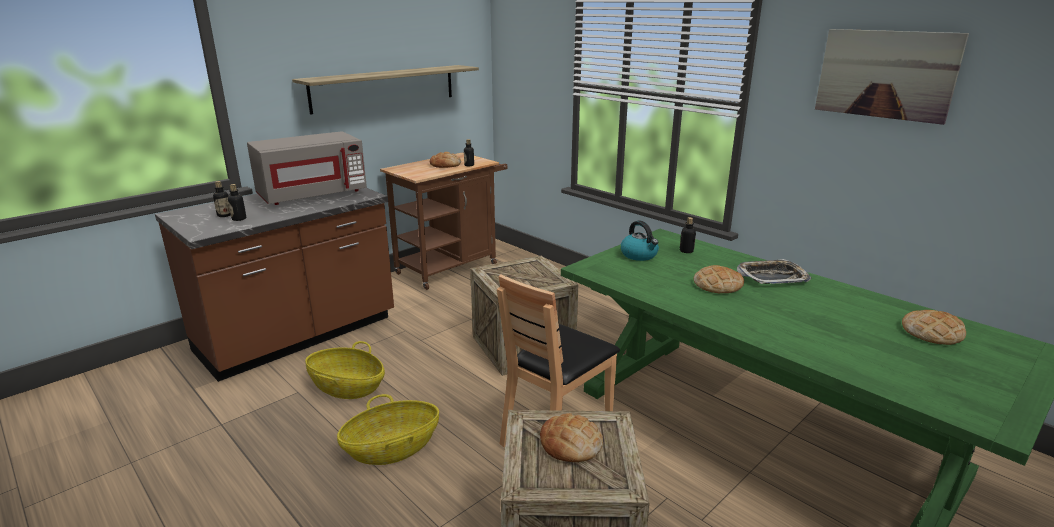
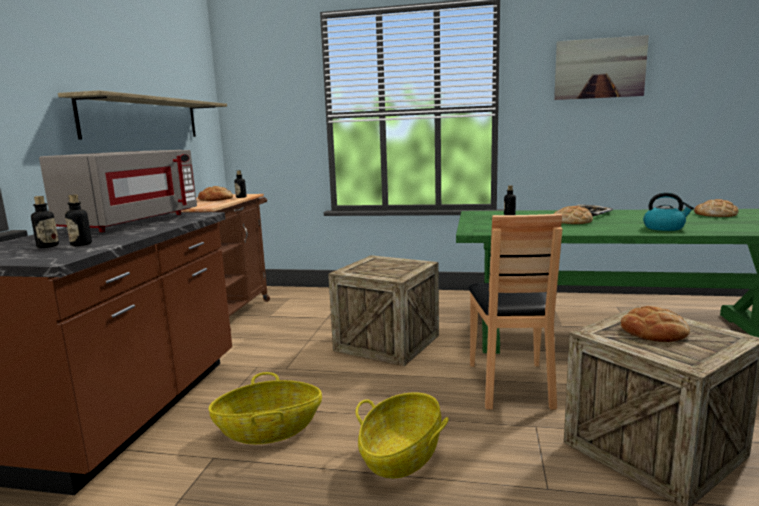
camera: 35 degrees left, 10 degrees down
kettle [621,221,659,261] -> kettle moved to [643,192,694,231]

